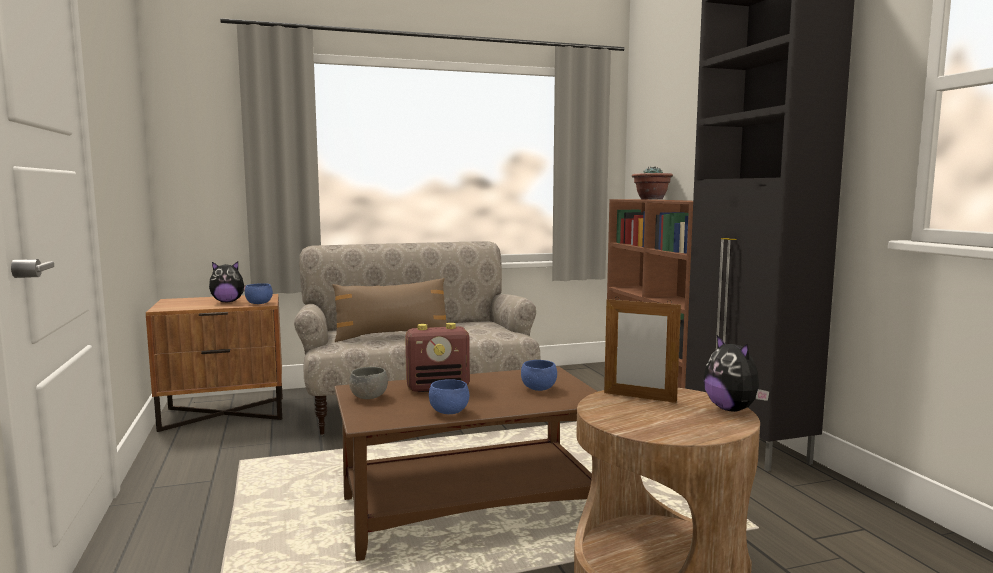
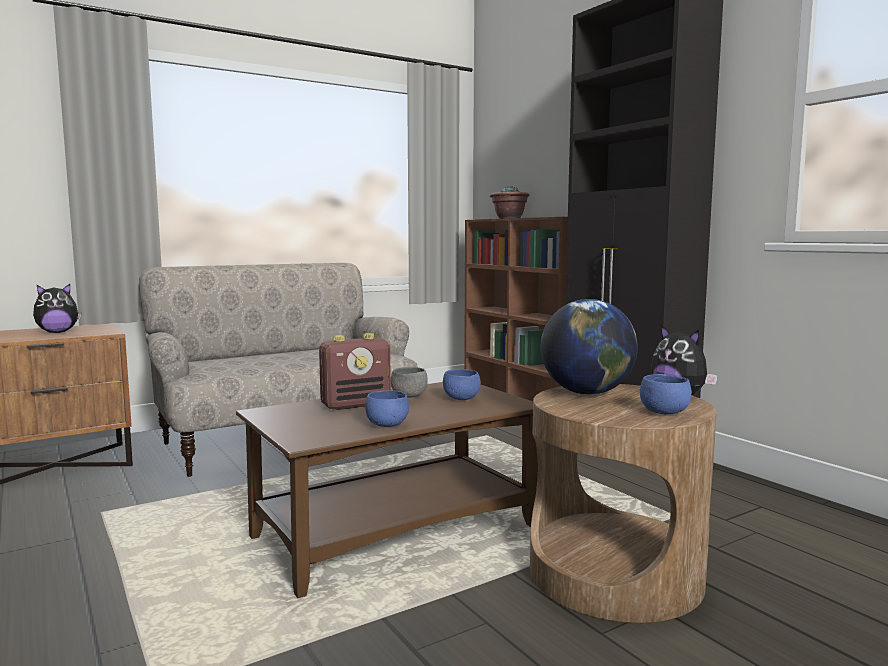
camera: 15 degrees left, 0 degrees up
blue bowl [245,283,273,304] -> blue bowl moved to [640,374,692,414]
brown pillow [332,278,447,342] -> none
grey bowl [349,367,388,399] -> grey bowl moved to [391,367,428,398]
picture frame [604,298,681,403] -> globe [541,299,638,395]

